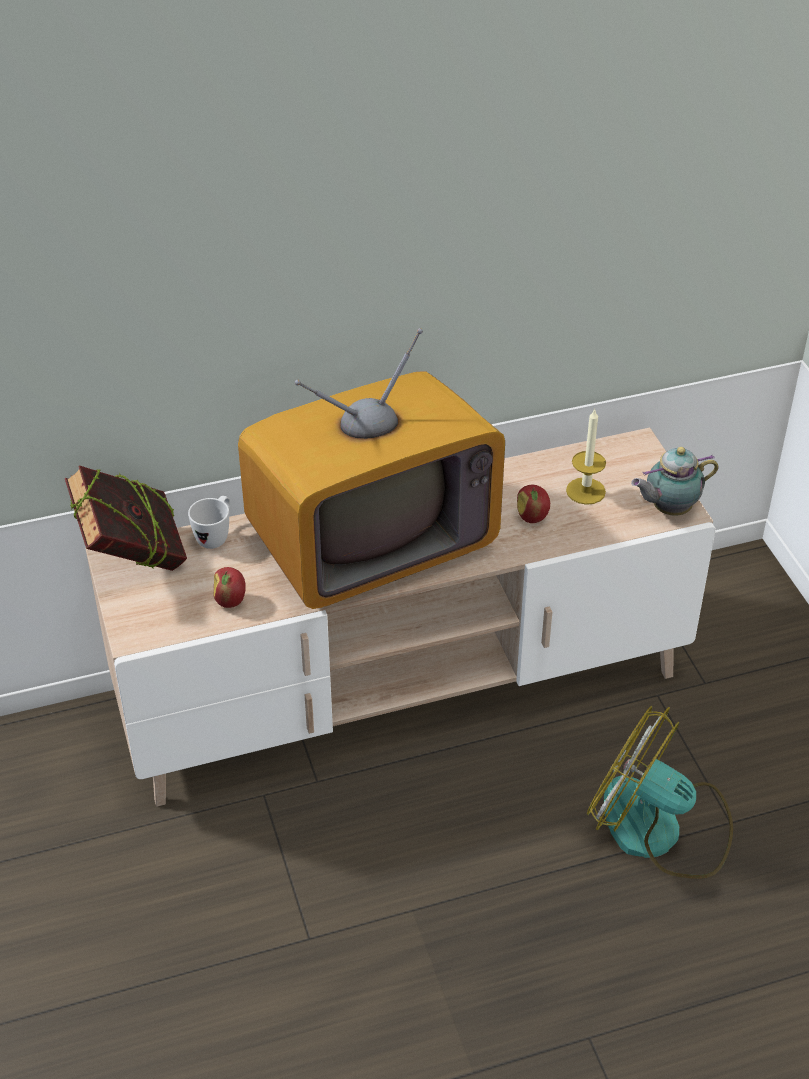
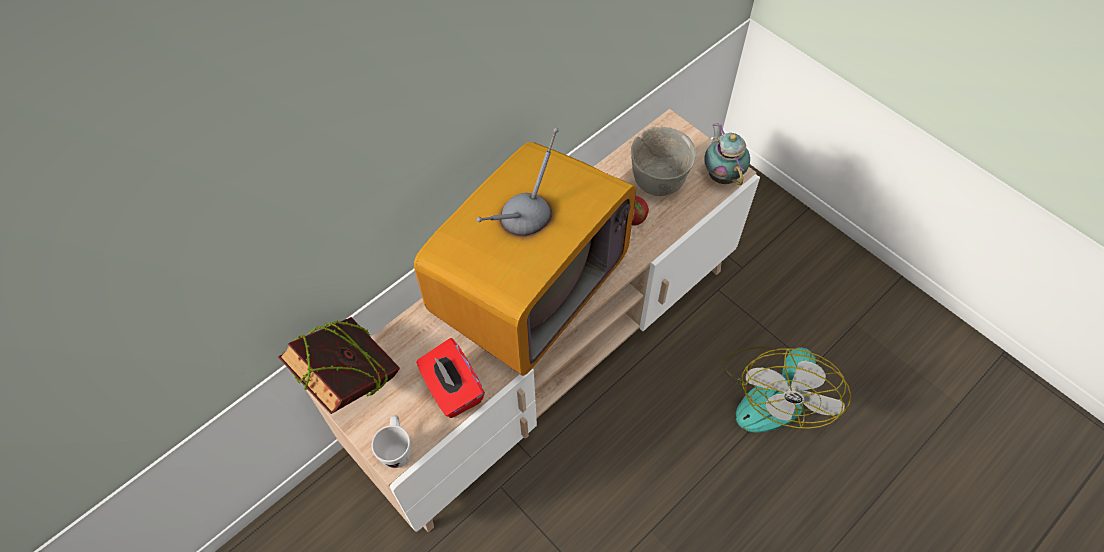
camera: 25 degrees left, 15 degrees up
white mug [188,496,230,549] -> white mug moved to [372,415,411,468]
apple [213,567,246,608] -> red tissue box [416,338,485,418]
candle [566,408,606,505] -> grey bowl [630,127,696,196]
fan [587,706,733,879] -> fan turned 75 degrees counterclockwise [722,346,851,433]
teapot [631,447,719,516] -> teapot turned 120 degrees clockwise [704,124,750,185]

